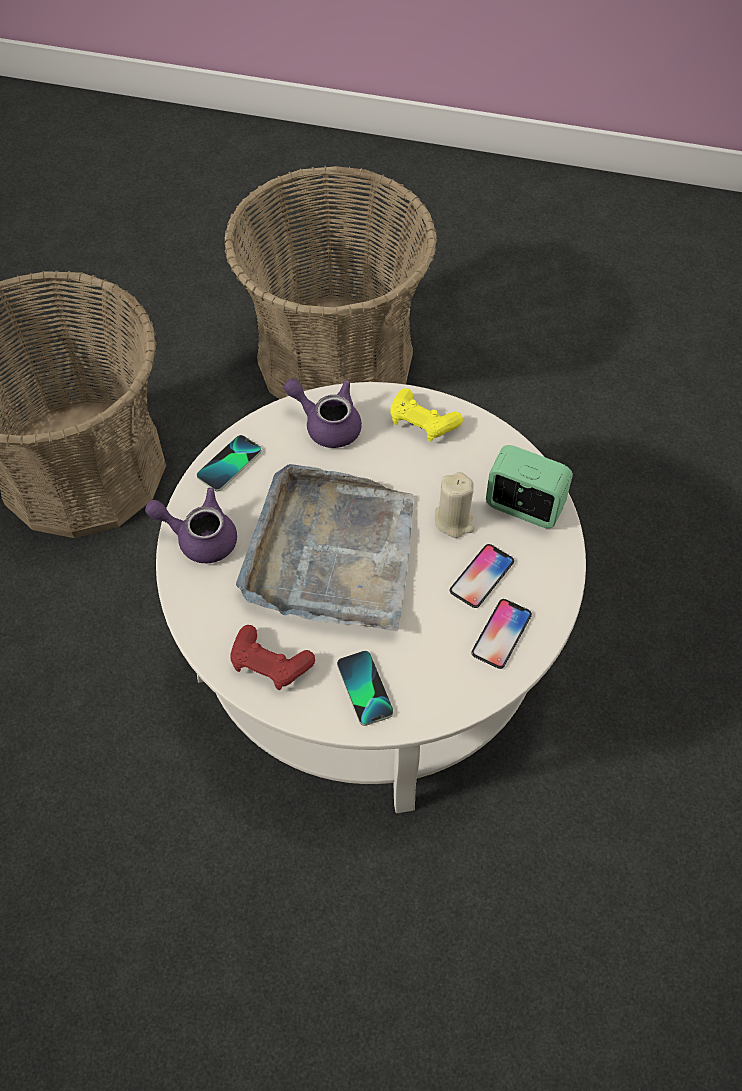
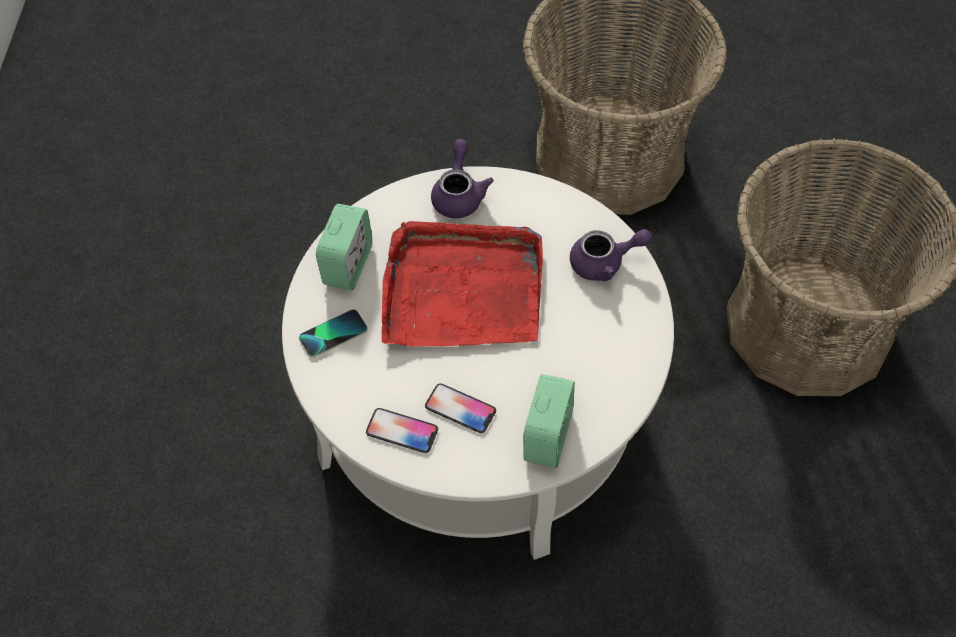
camera: 80 degrees right, 0 degrees up
phone [197,435,261,492] -> none
red game controller [231,625,315,690] -> alarm clock [316,204,372,290]
grey tray [236,464,413,631] -> red tray [382,221,543,347]
purple teapot [284,378,362,448] -> purple teapot turned 60 degrees clockwise [570,229,652,281]
yellow game controller [390,388,463,442] -> none
beige candle [435,472,475,538] -> none

